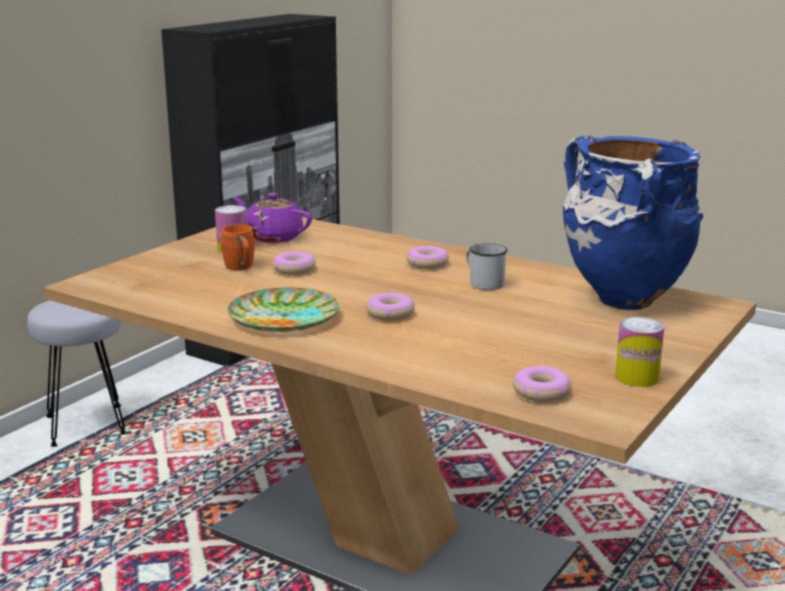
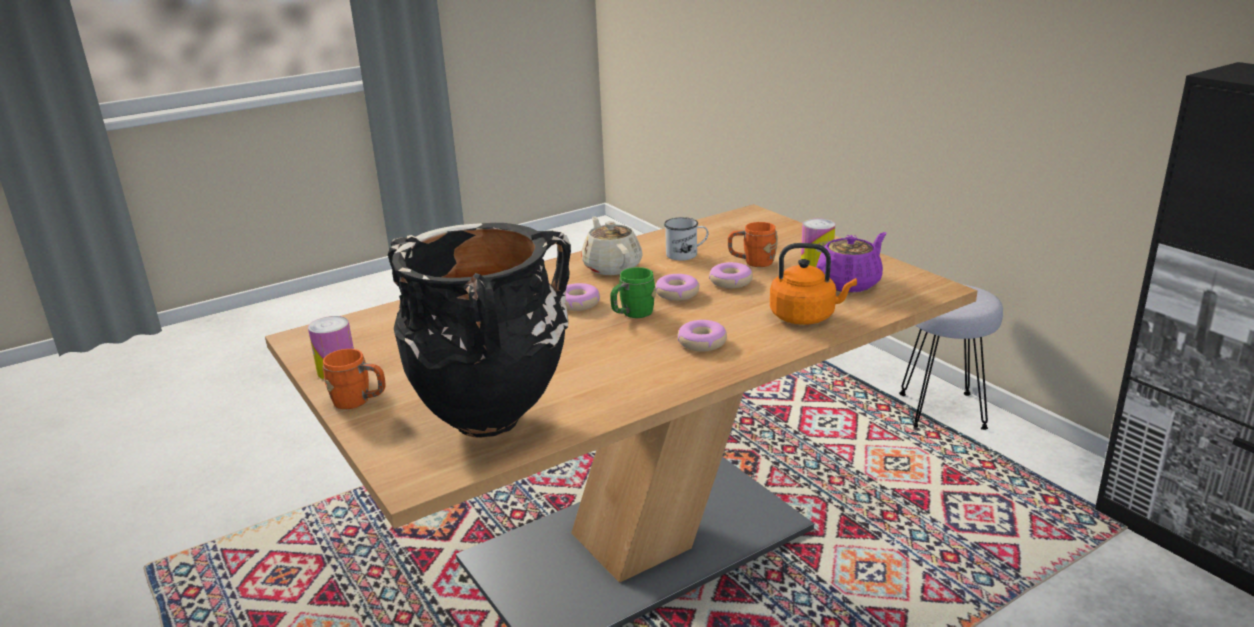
camera: 115 degrees right, 5 degrees up
plate [227,287,339,332] -> beige teapot [581,216,643,275]
white mug [466,243,508,290] -> white mug moved to [664,217,708,261]
donut [513,366,571,402] -> donut moved to [655,274,700,301]
blue vase [563,135,704,310] -> black vase [388,223,571,438]
none -> orange mug [323,349,386,409]
none -> green mug [610,267,656,318]
none -> orange kettle [770,243,857,325]

